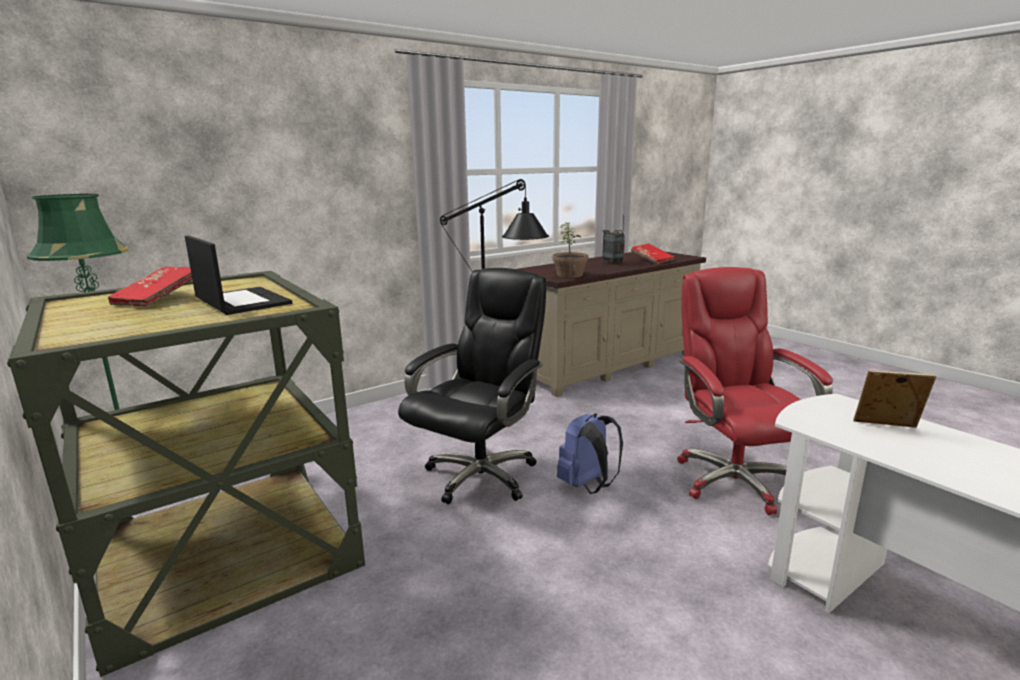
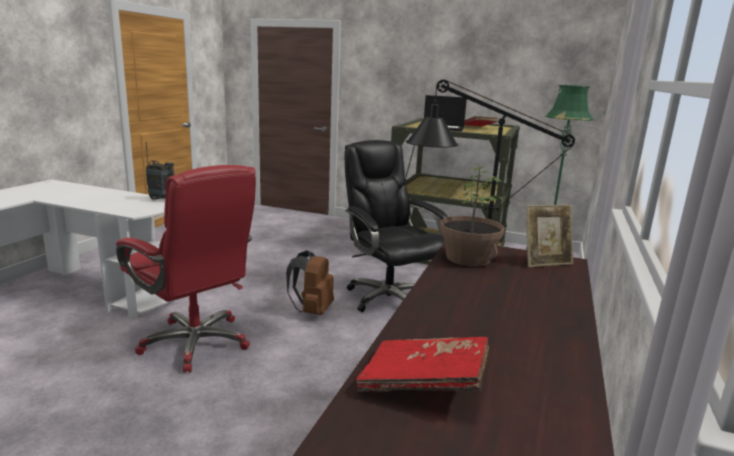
camera: 145 degrees right, 0 degrees up
black office chair [398,268,546,504] -> black office chair turned 150 degrees clockwise [345,140,448,312]
blue backpack [557,414,623,494] -> brown backpack [286,250,334,315]
radio [602,215,625,264] -> radio moved to [146,142,174,199]
picture frame [853,370,936,428] -> picture frame moved to [526,205,573,267]

